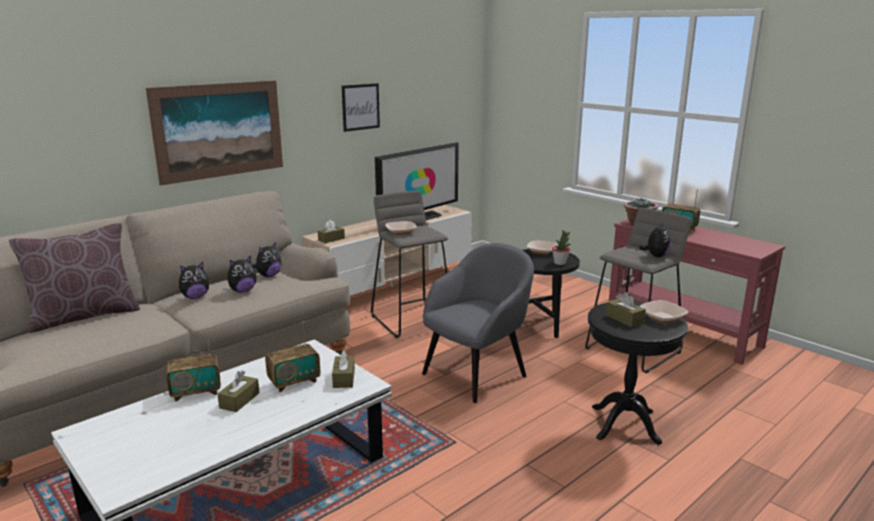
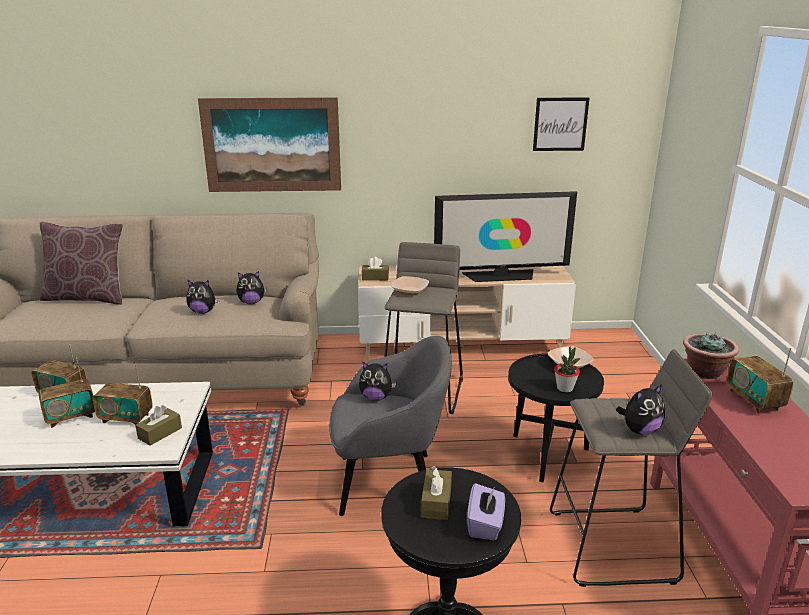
camera: 40 degrees right, 5 degrees up
plush toy [179,262,210,299] -> plush toy moved to [359,361,396,401]
brown tissue box [217,371,259,412] -> radio [39,358,95,428]
picture [342,83,380,132] -> picture moved to [533,97,590,151]
bowl [639,300,688,323] -> purple tissue box [467,483,505,540]

